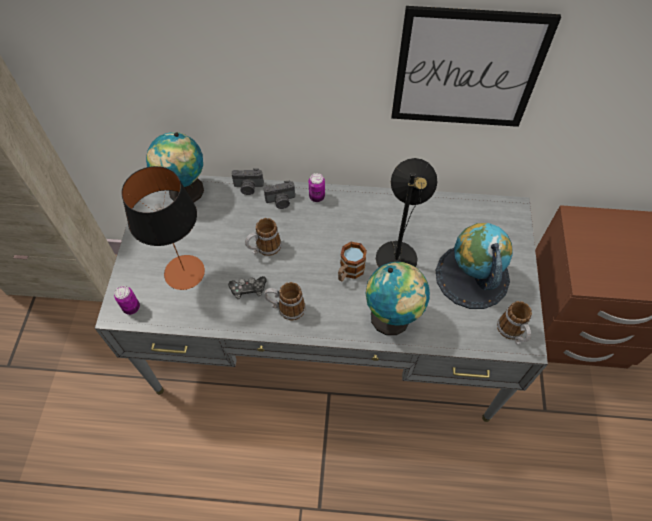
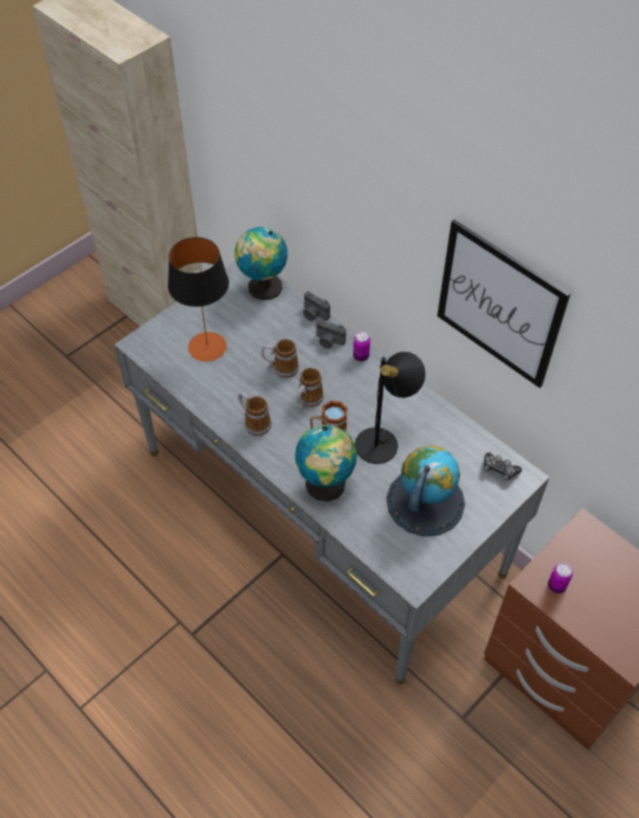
camera: 40 degrees right, 5 degrees down
can [114,286,140,315] -> can moved to [548,563,573,593]
game controller [228,276,267,299] -> game controller moved to [484,452,522,481]
mug [497,301,532,345] -> mug moved to [297,368,324,409]

